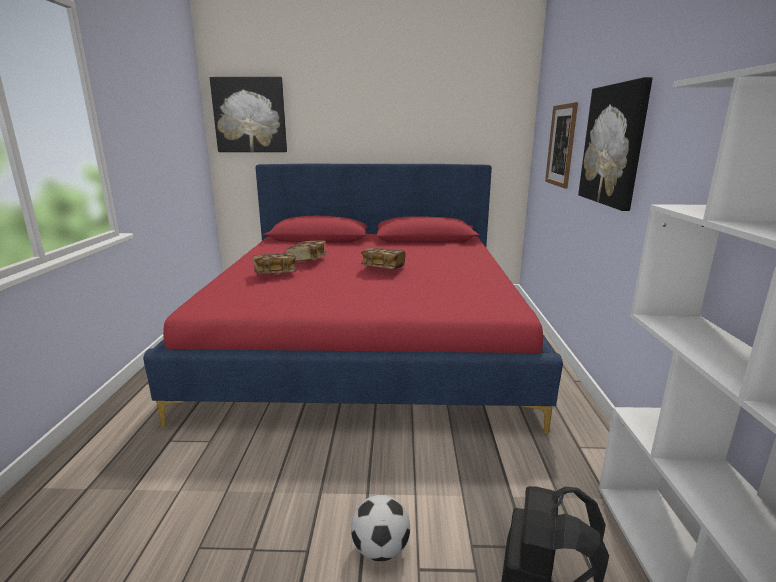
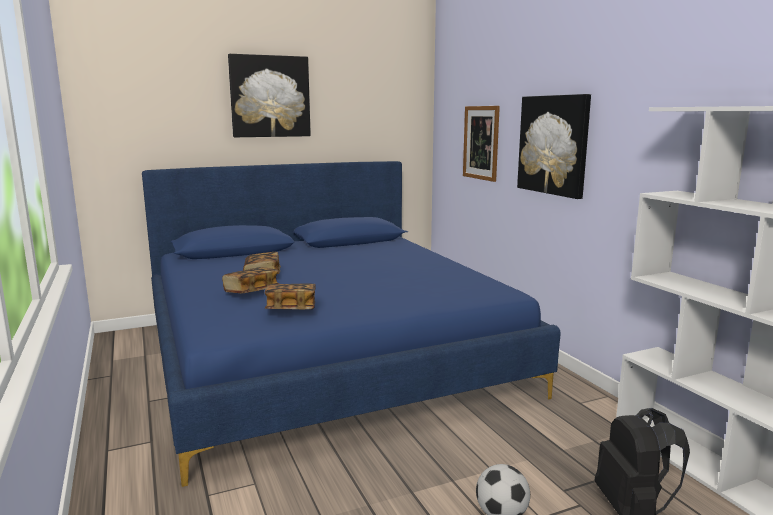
camera: 25 degrees left, 5 degrees down
red bed [143,164,563,434] -> blue bed [142,161,561,487]
picture [210,77,287,152] -> picture moved to [228,54,311,137]
book [361,248,406,269] -> book moved to [265,283,316,309]

